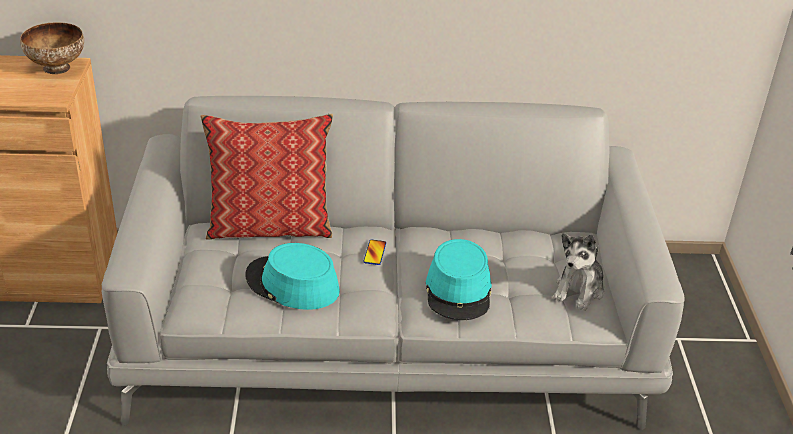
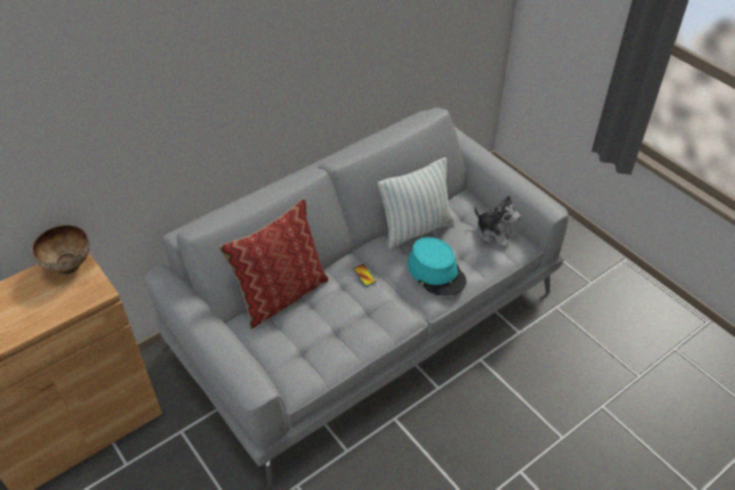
camera: 35 degrees left, 10 degrees up
turquoise hat [245,243,340,310] -> none
plush toy [553,233,604,311] -> plush toy turned 45 degrees counterclockwise [474,195,521,248]
none -> pillow [378,157,455,249]

